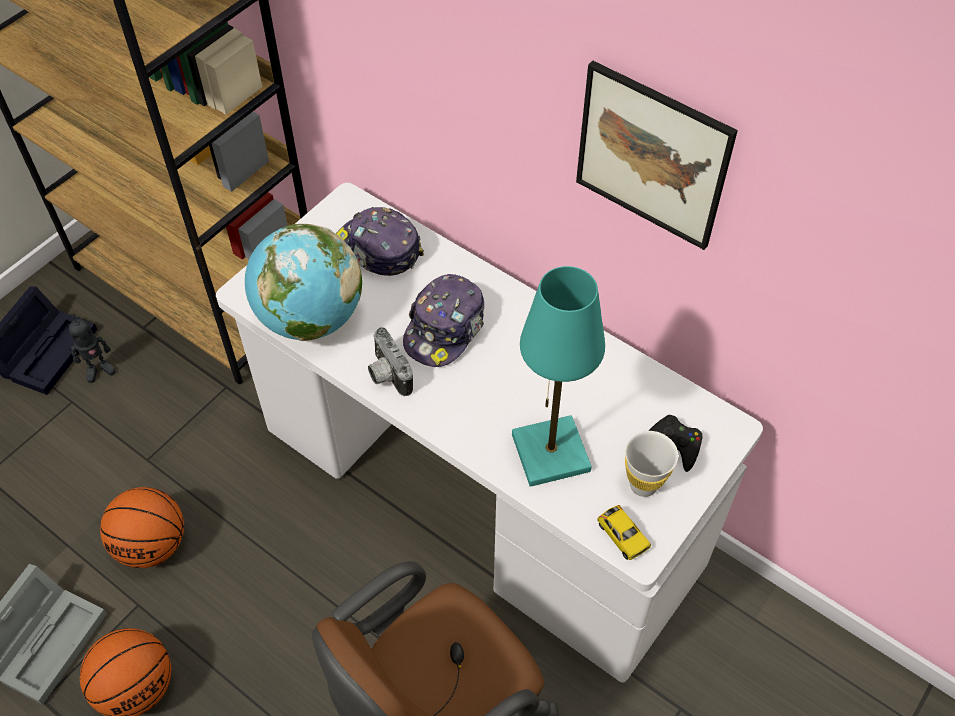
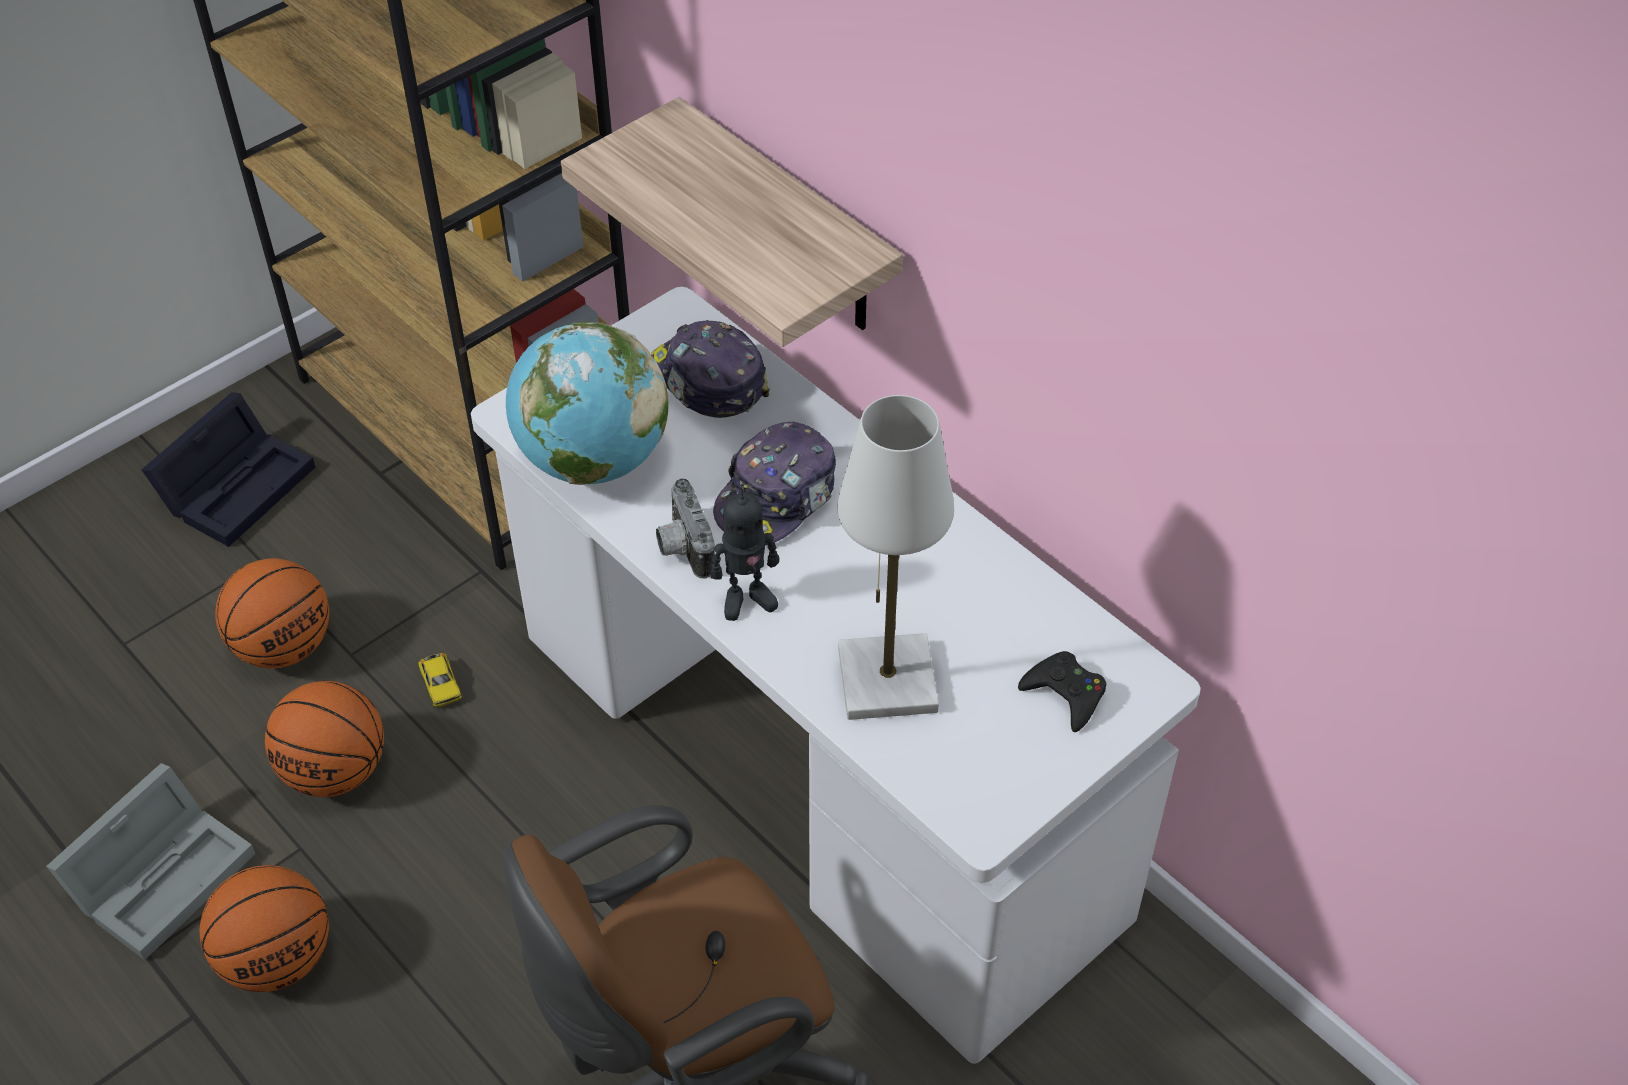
camera: 10 degrees right, 5 degrees down
toy robot [69,316,116,383] -> toy robot moved to [711,484,779,621]
turquoise table lamp [512,266,605,487] -> white table lamp [838,395,954,720]
picture [576,61,738,250] -> none
toy car [597,505,651,560] -> toy car moved to [418,653,462,707]
white cup [625,431,678,497] -> none
none -> basketball [215,558,329,668]
none -> shelf [561,97,903,347]

